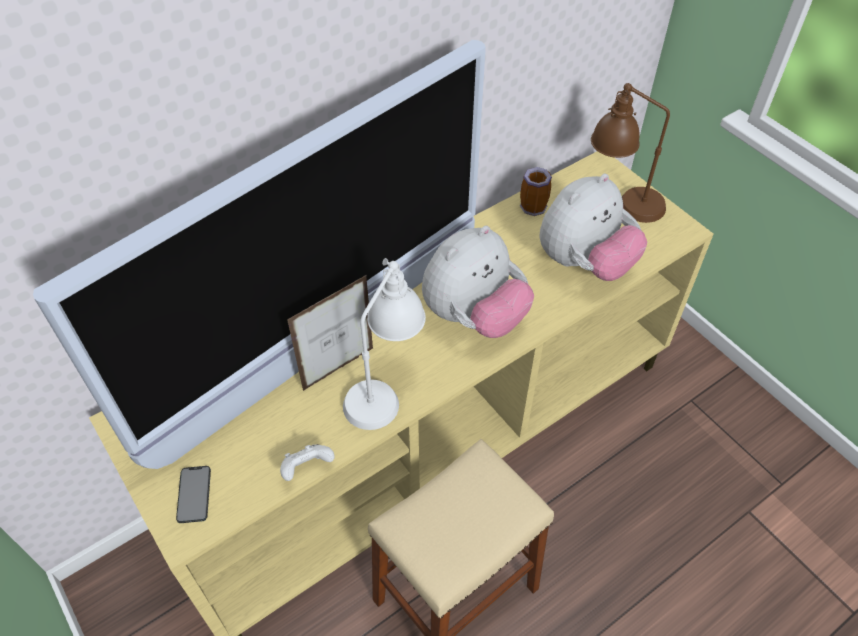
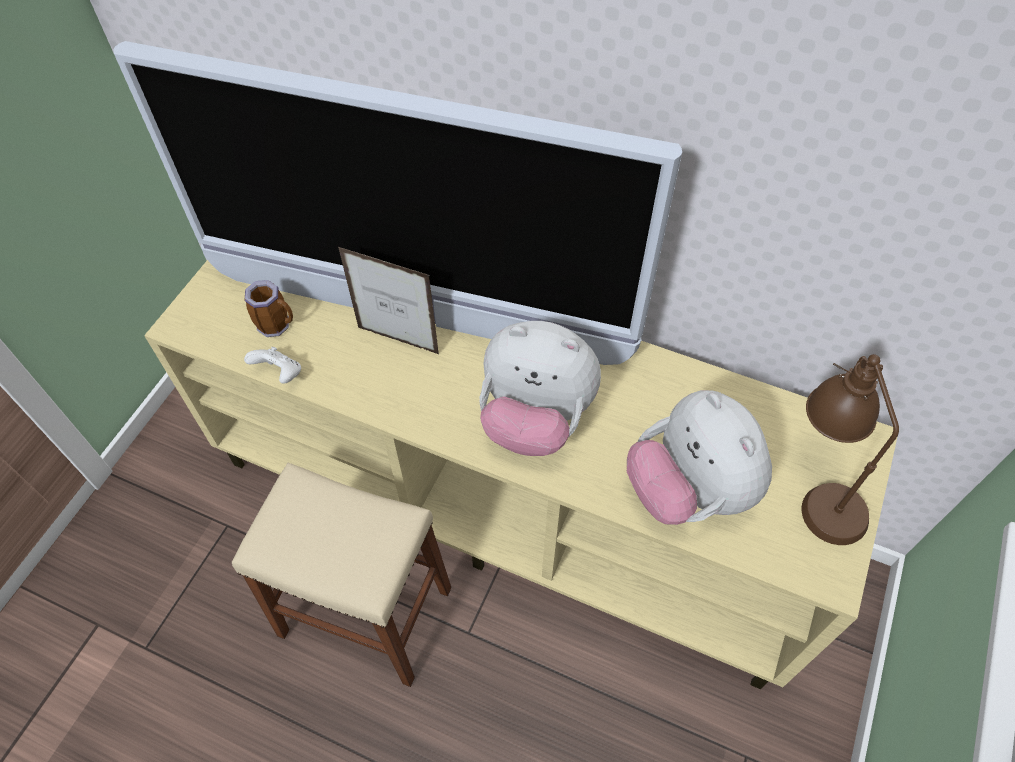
camera: 60 degrees right, 5 degrees up
phone [176,466,211,523] -> none
white table lamp [343,258,426,430] -> none
mug [520,167,552,216] -> mug moved to [244,280,293,337]
plush toy [540,174,647,281] -> plush toy turned 45 degrees clockwise [627,390,772,525]

